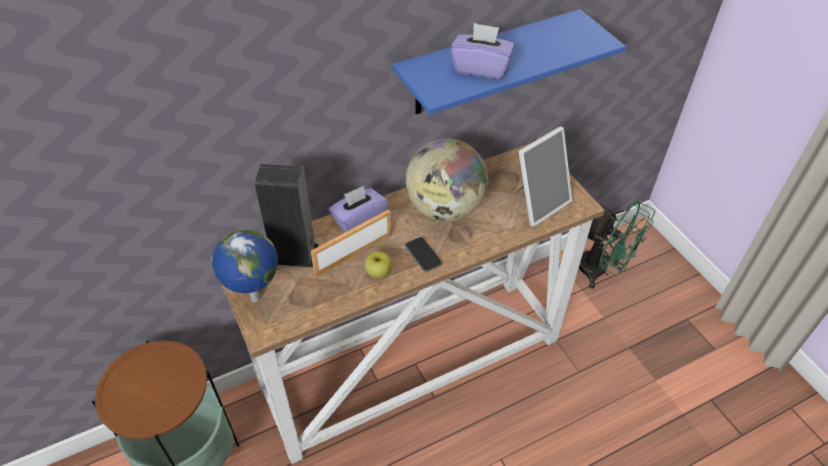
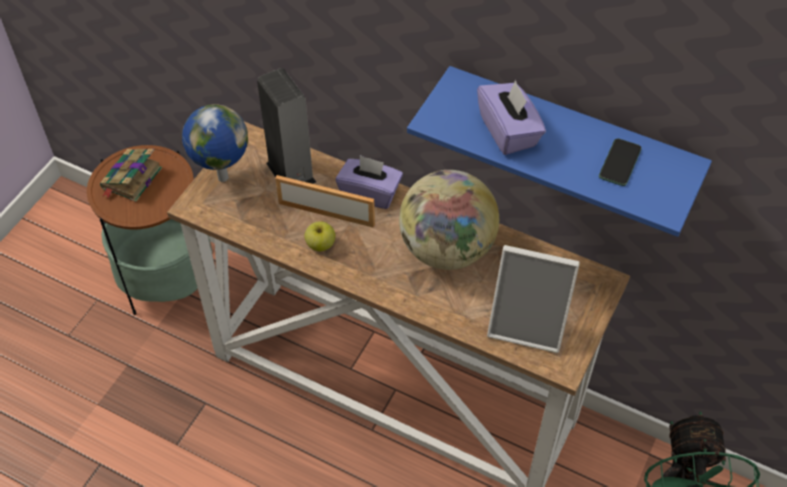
camera: 55 degrees right, 5 degrees up
phone [405,237,442,272] -> phone moved to [599,138,642,186]
none -> book [100,149,162,202]

